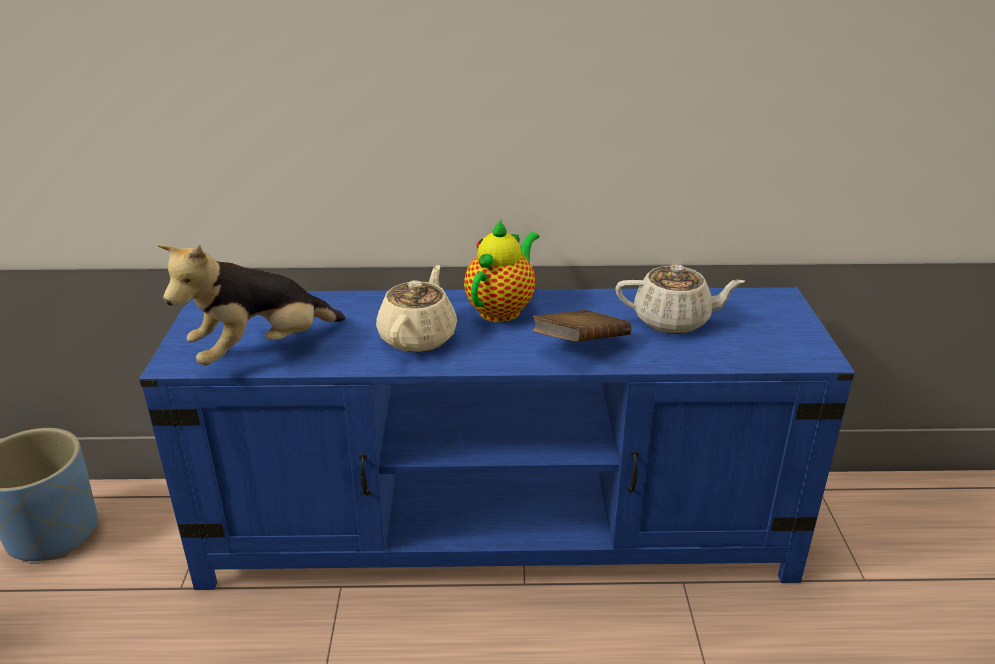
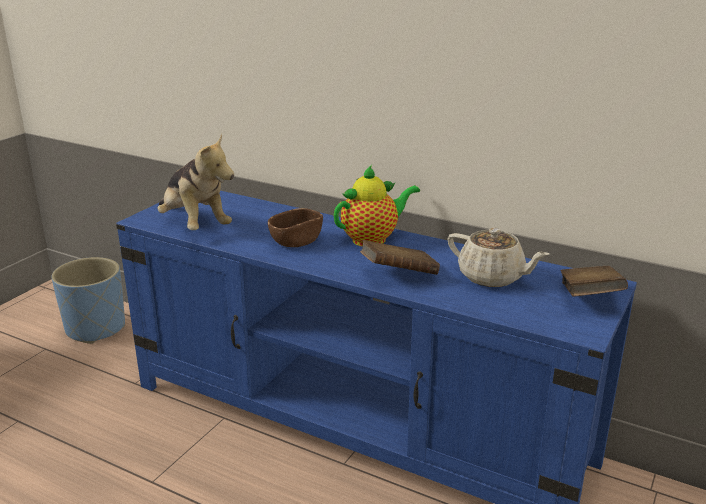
camera: 30 degrees right, 5 degrees down
plush toy [157,244,345,365] -> plush toy turned 120 degrees counterclockwise [157,134,234,230]
beige teapot [376,265,457,352] -> brown bowl [268,208,323,247]
none -> brown book [561,266,628,297]

